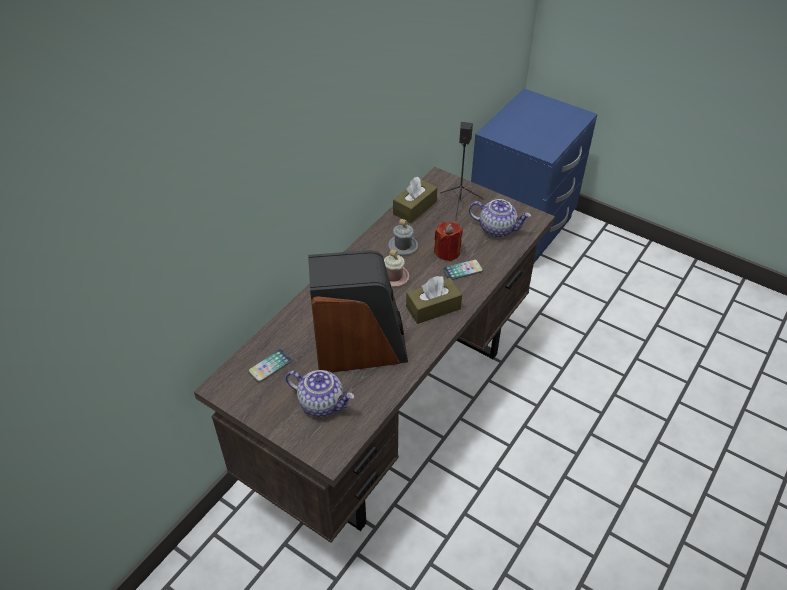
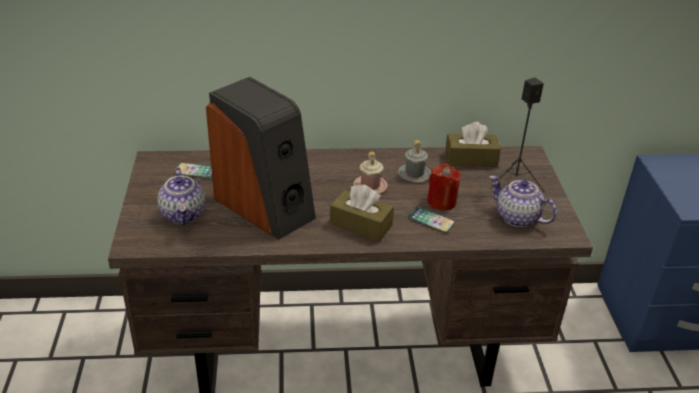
camera: 50 degrees right, 10 degrees down
teapot [469,199,531,237] -> teapot turned 150 degrees clockwise [490,176,557,227]

